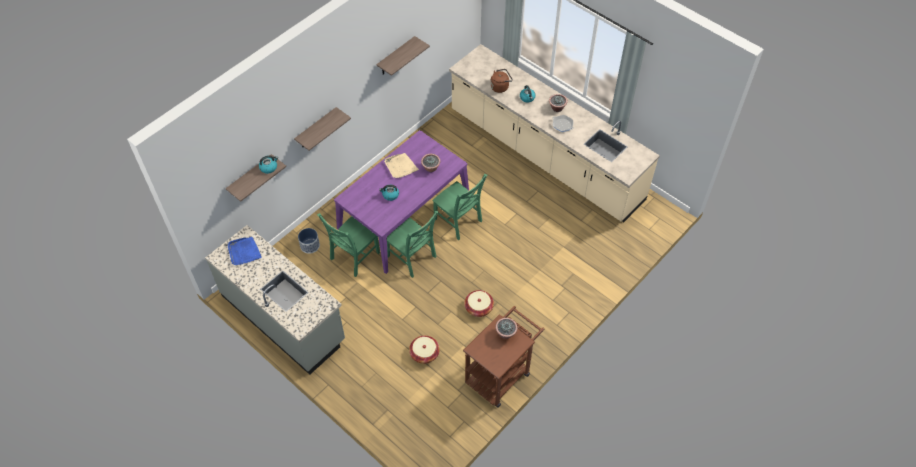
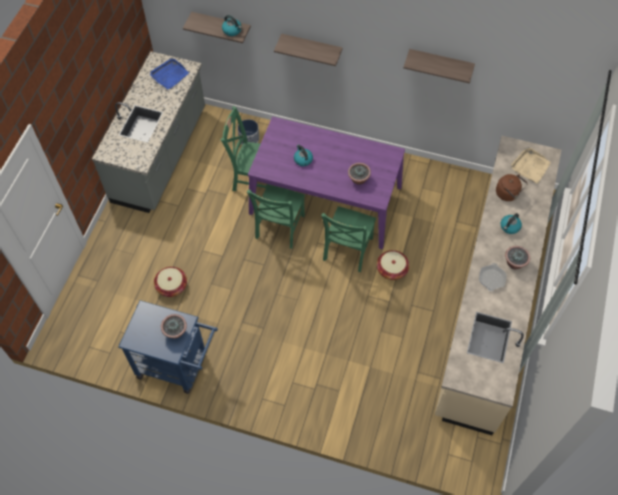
camera: 65 degrees right, 5 degrees up
beige tray [384,153,419,178] -> beige tray moved to [511,147,551,184]
brown cart [463,306,544,407] -> blue cart [118,300,218,394]
basket [464,290,494,317] -> basket moved to [377,250,409,280]

